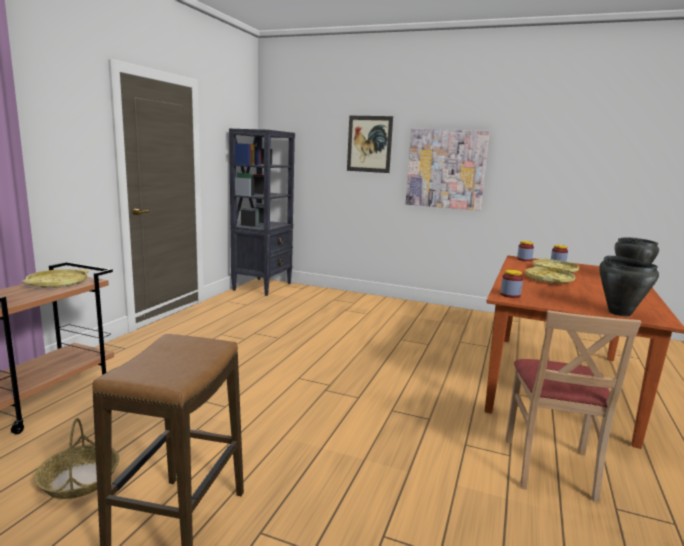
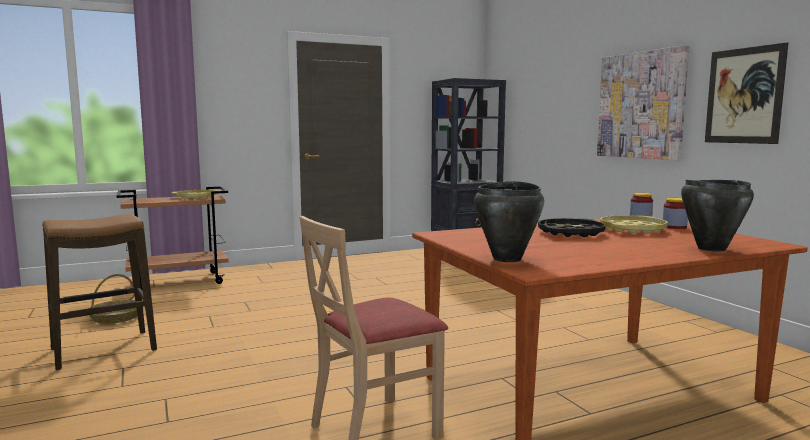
camera: 45 degrees right, 5 degrees down
picture [347,116,393,173] -> picture moved to [705,42,789,144]
jar [500,270,523,298] -> none
yellow tray [525,267,575,284] -> black tray [538,218,606,237]

